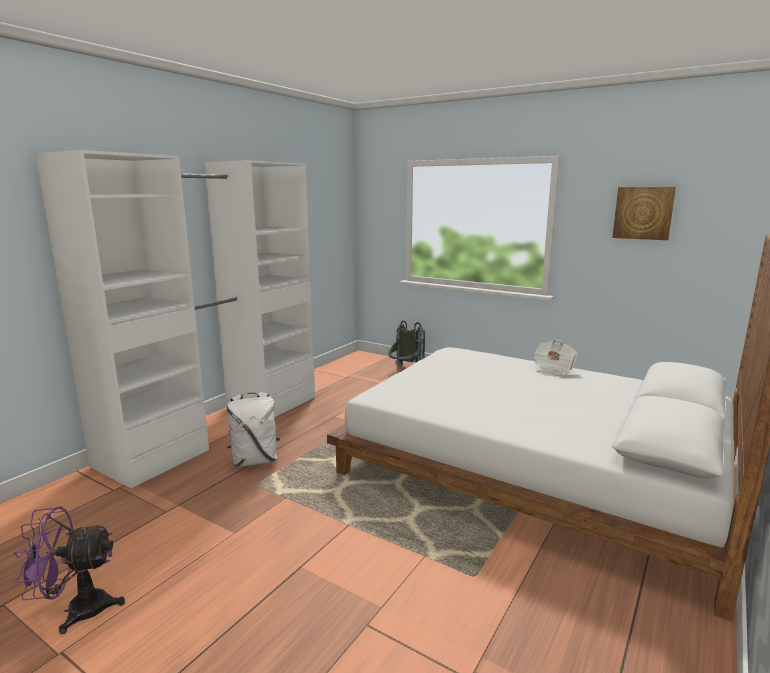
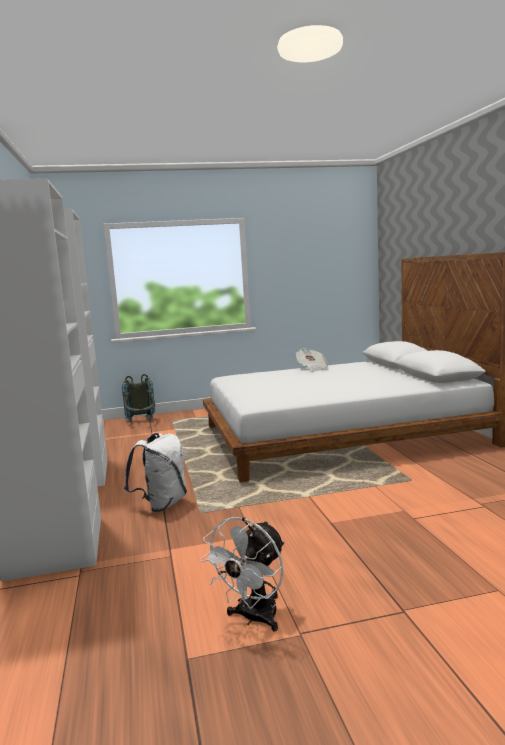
camera: 45 degrees left, 5 degrees down
purple fan [13,506,125,634] -> white fan [200,517,285,631]
picture [613,187,676,240] -> none

